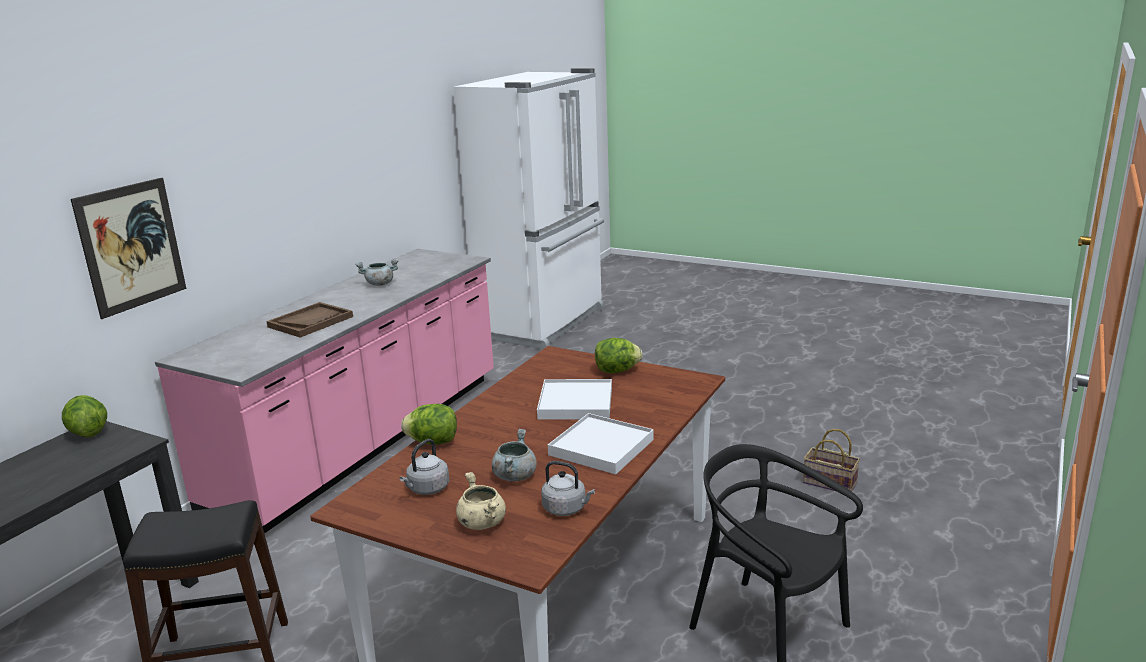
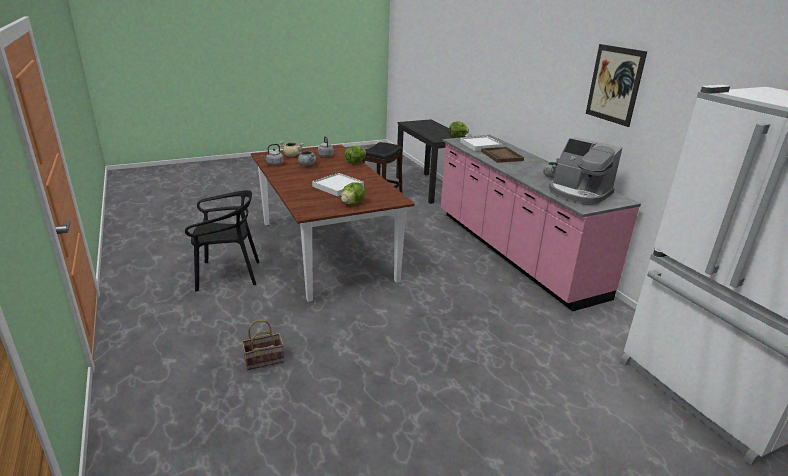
camera: 125 degrees right, 5 degrees up
picture [71,178,186,319] -> picture moved to [586,44,647,127]
white tray [548,413,654,474] -> white tray moved to [460,136,503,151]
none -> coffee machine [549,137,622,205]

